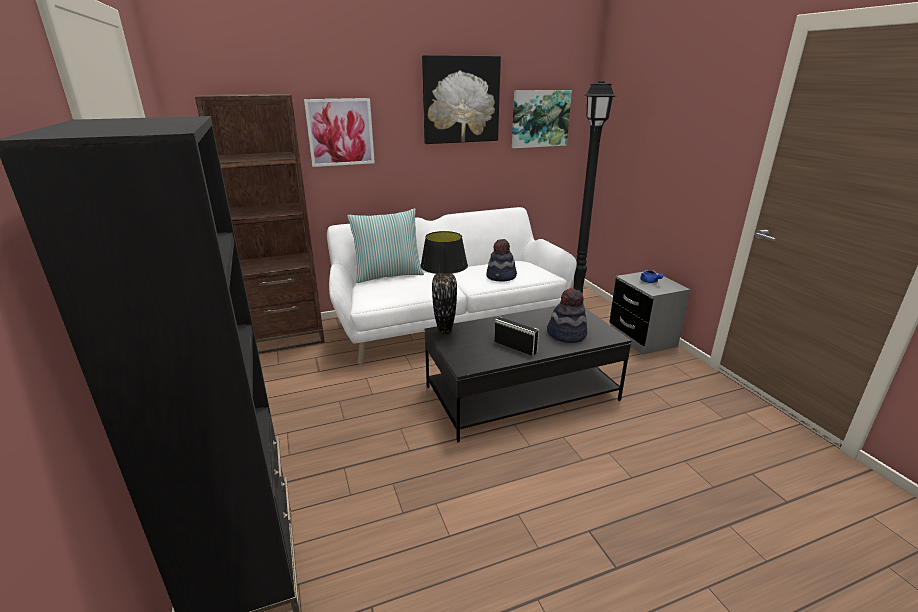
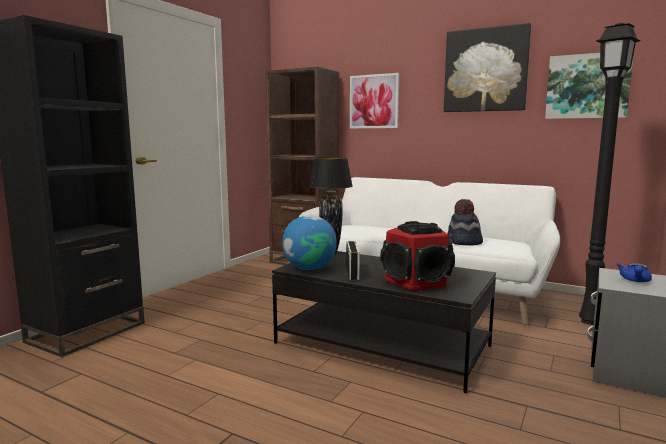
camera: 50 degrees right, 15 degrees down
pillow [347,209,424,283] -> none
hat [547,288,587,343] -> speaker [380,221,455,291]
none -> globe [282,216,337,270]

